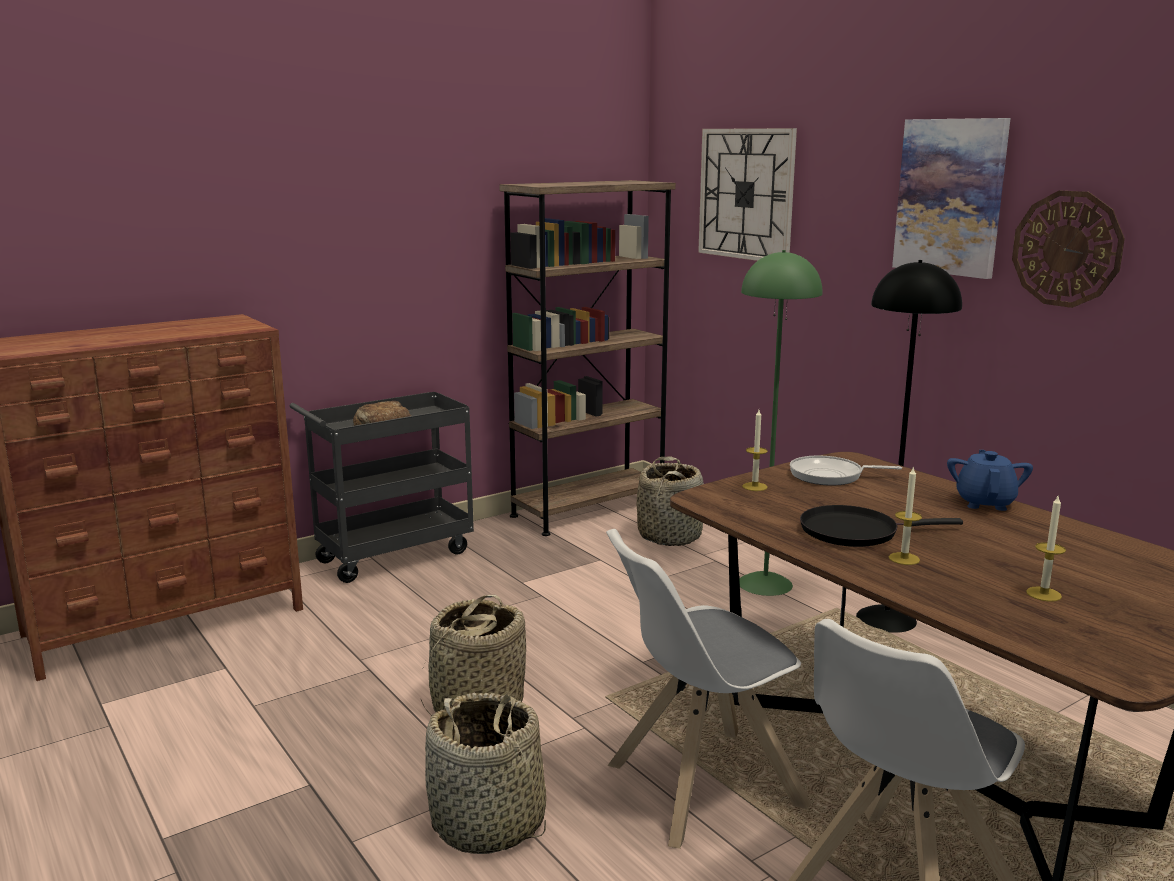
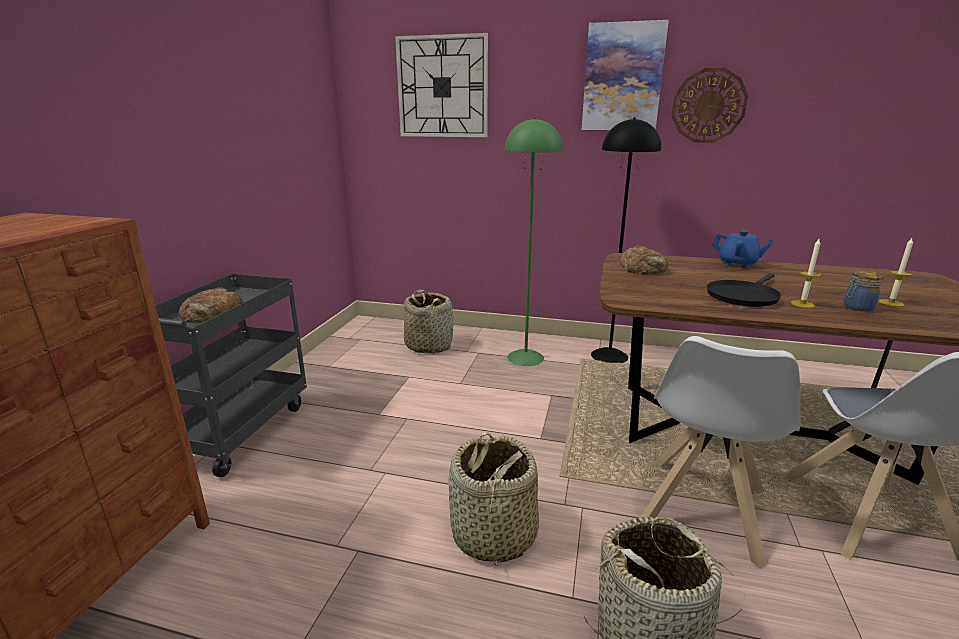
camera: 40 degrees left, 5 degrees up
brown bookcase [499,180,676,536] -> none
candle [742,410,768,491] -> none
frying pan [790,456,902,486] -> bread [620,245,668,275]
blue teapot [947,450,1033,511] -> blue teapot turned 150 degrees clockwise [712,230,774,268]
none -> jar [844,270,884,312]

